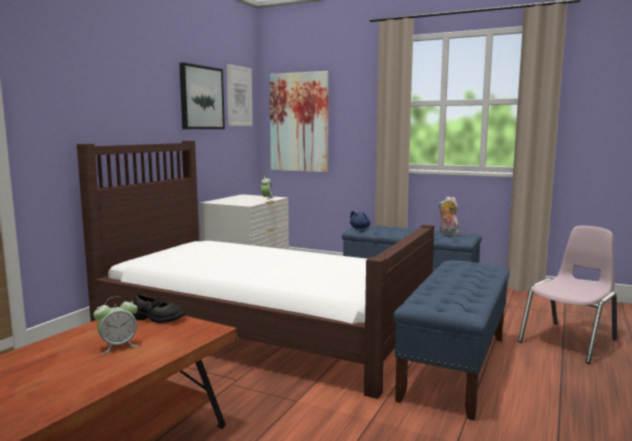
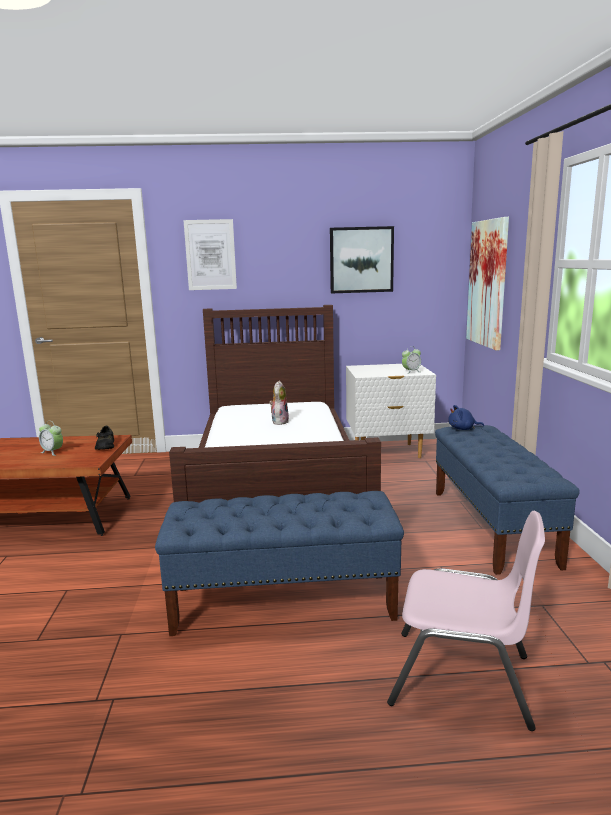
camera: 60 degrees right, 5 degrees up
picture [226,64,253,126] -> picture moved to [183,219,237,290]
plush toy [438,197,459,236] -> plush toy moved to [269,381,289,425]

